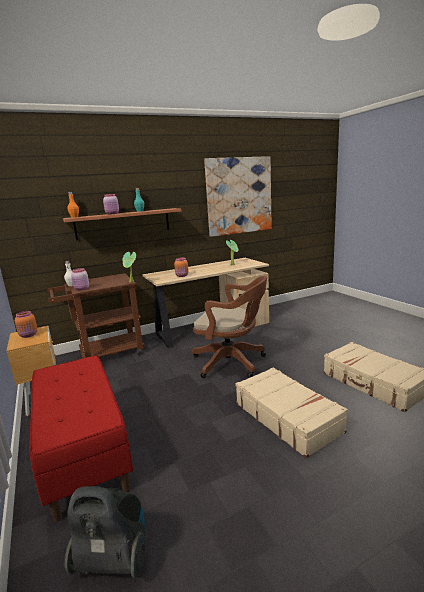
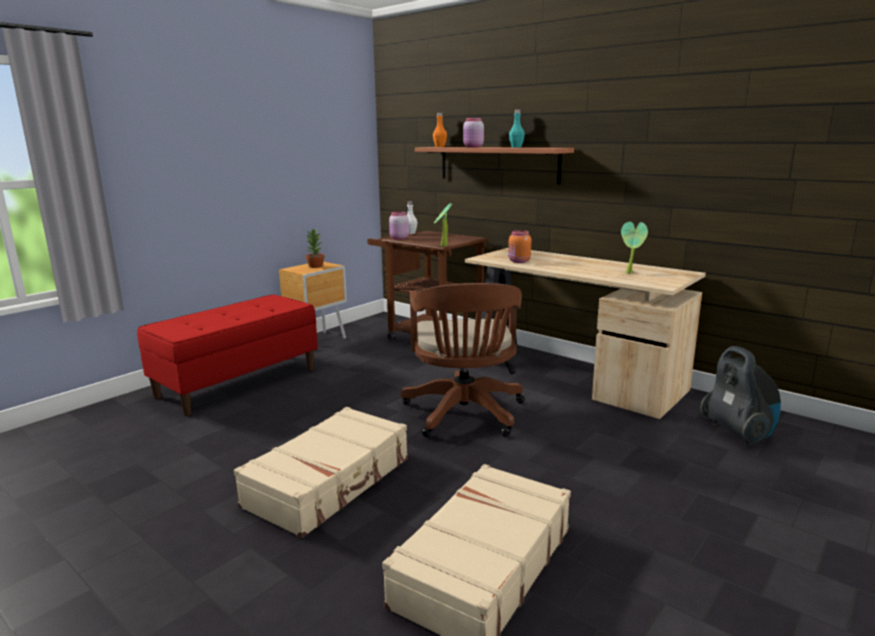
camera: 65 degrees right, 0 degrees up
orange jar [15,311,37,338] -> potted plant [306,228,325,268]
vacuum cleaner [64,486,146,578] -> vacuum cleaner moved to [700,346,781,446]
picture [204,156,272,237] -> none

